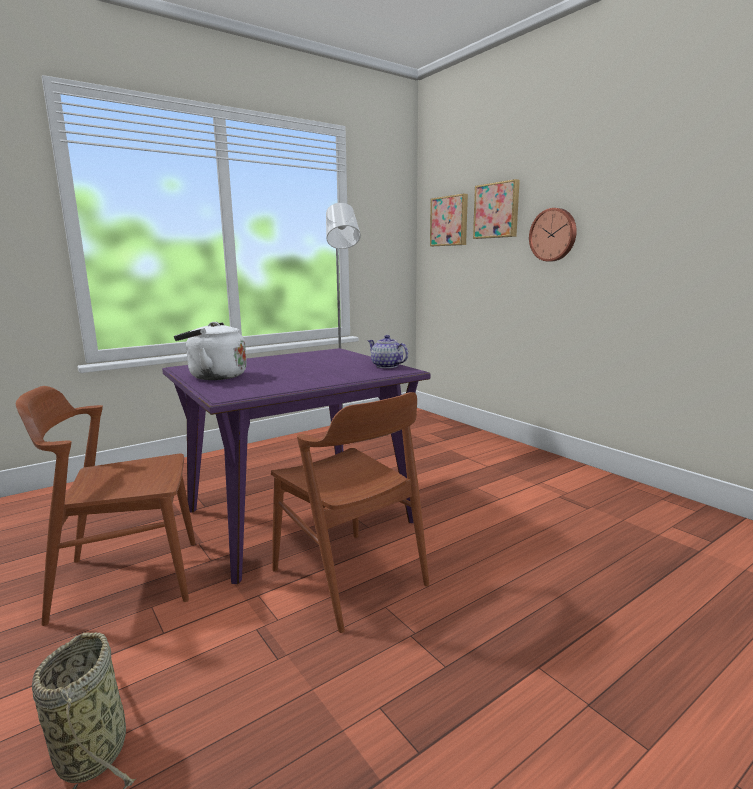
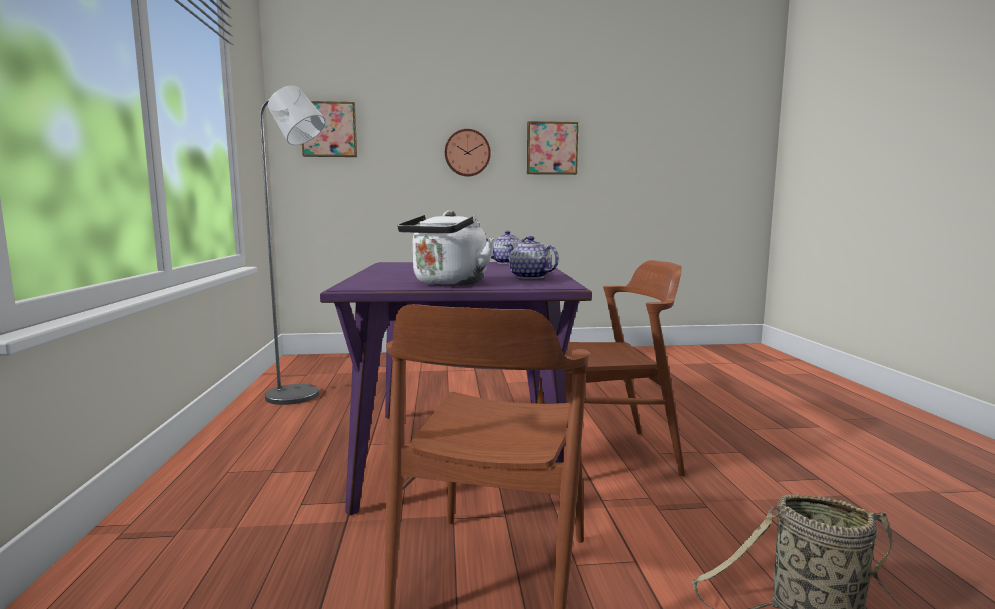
camera: 60 degrees left, 5 degrees down
picture [473,179,520,239] -> picture moved to [527,121,579,175]
none -> teapot [505,236,559,279]

